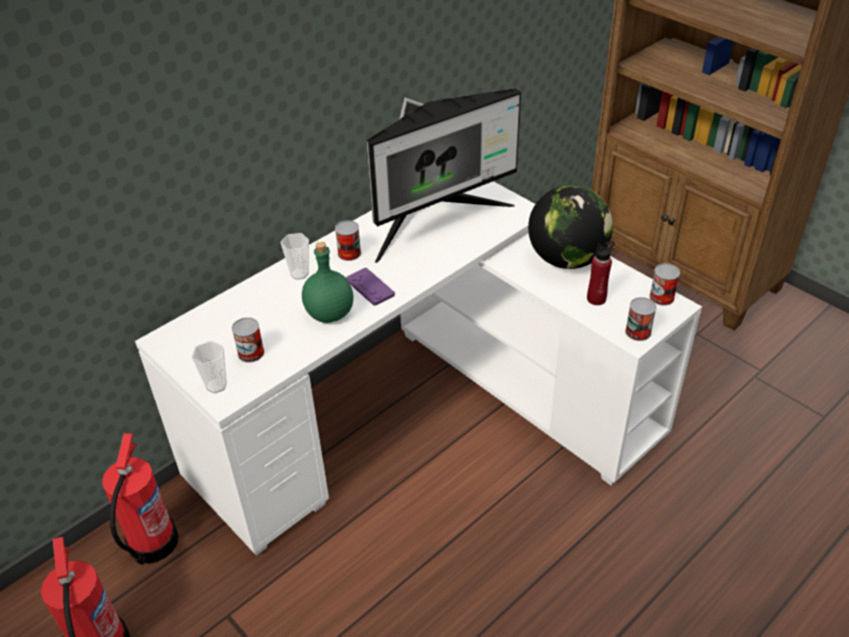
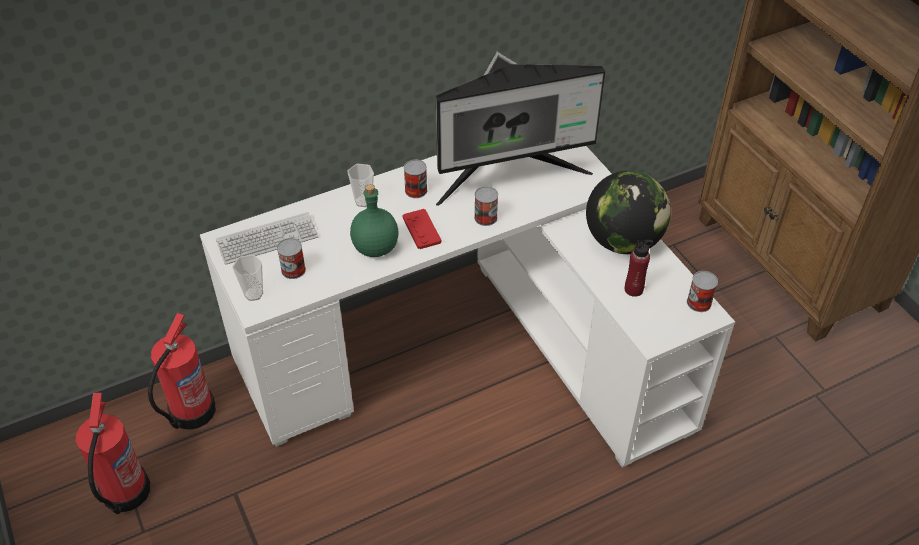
camera: 15 degrees right, 5 degrees up
purple game controller [346,268,395,306] -> red game controller [403,209,441,249]
can [625,297,657,341] -> can moved to [474,186,498,226]
none -> keyboard [216,212,319,265]

